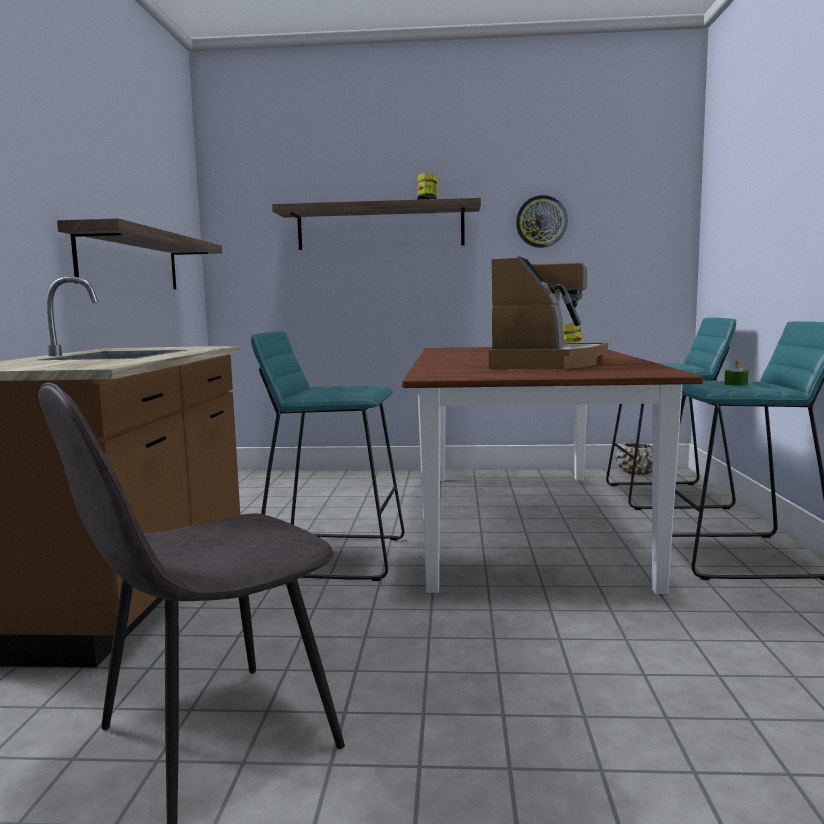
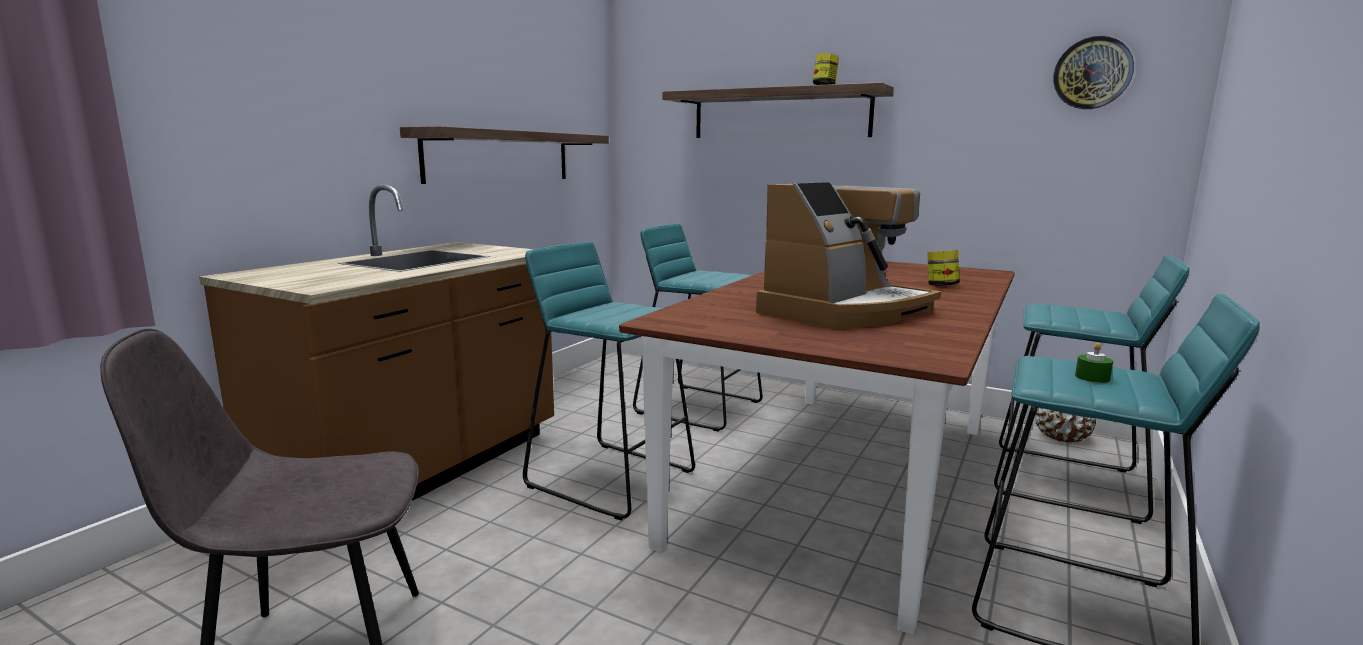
camera: 25 degrees right, 5 degrees up
wall clock [516,195,568,248] -> wall clock moved to [1053,36,1134,109]
none -> turquoise stool [633,224,763,432]

